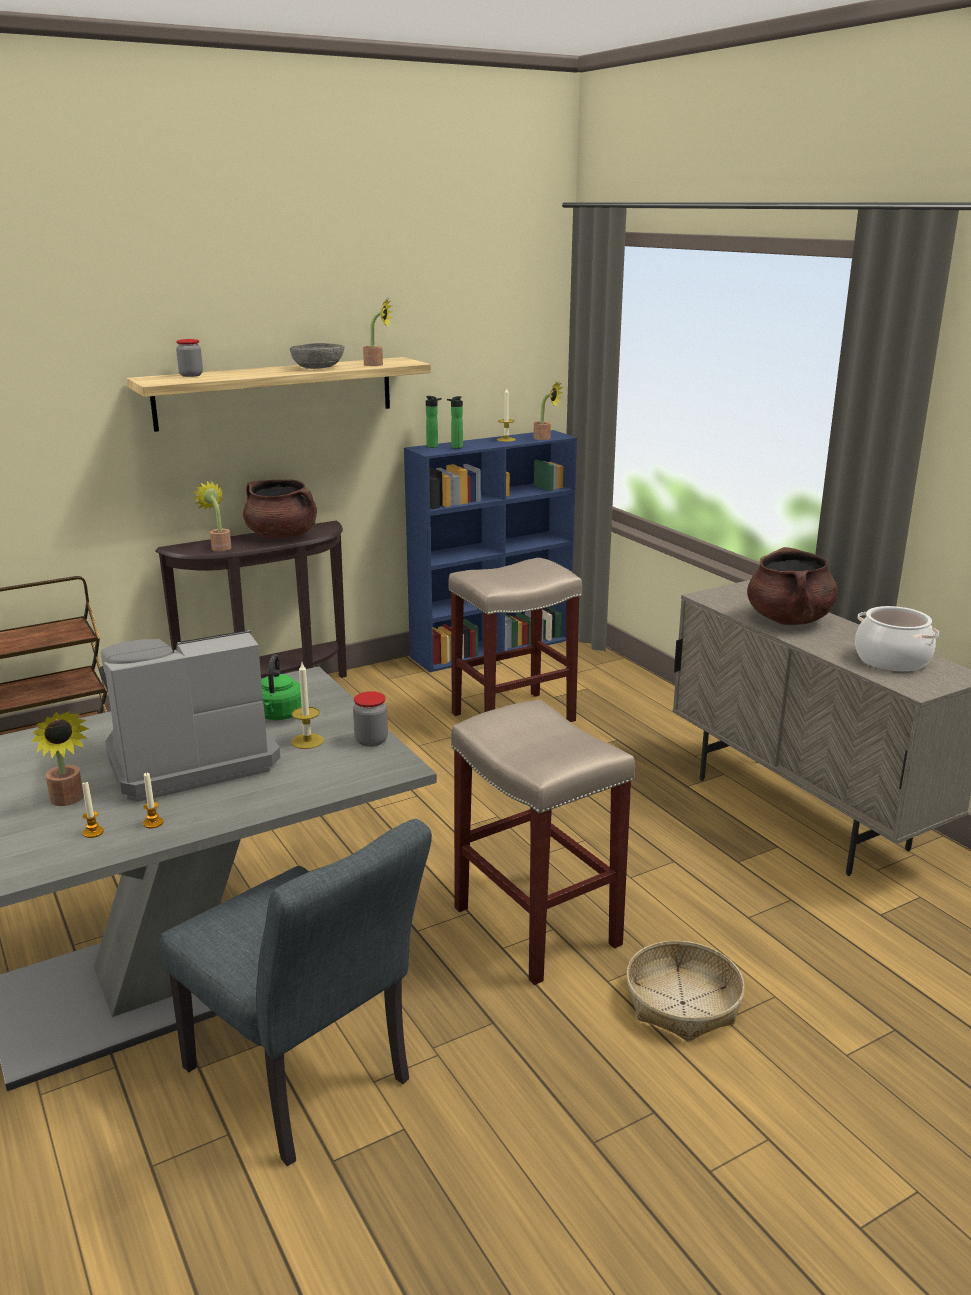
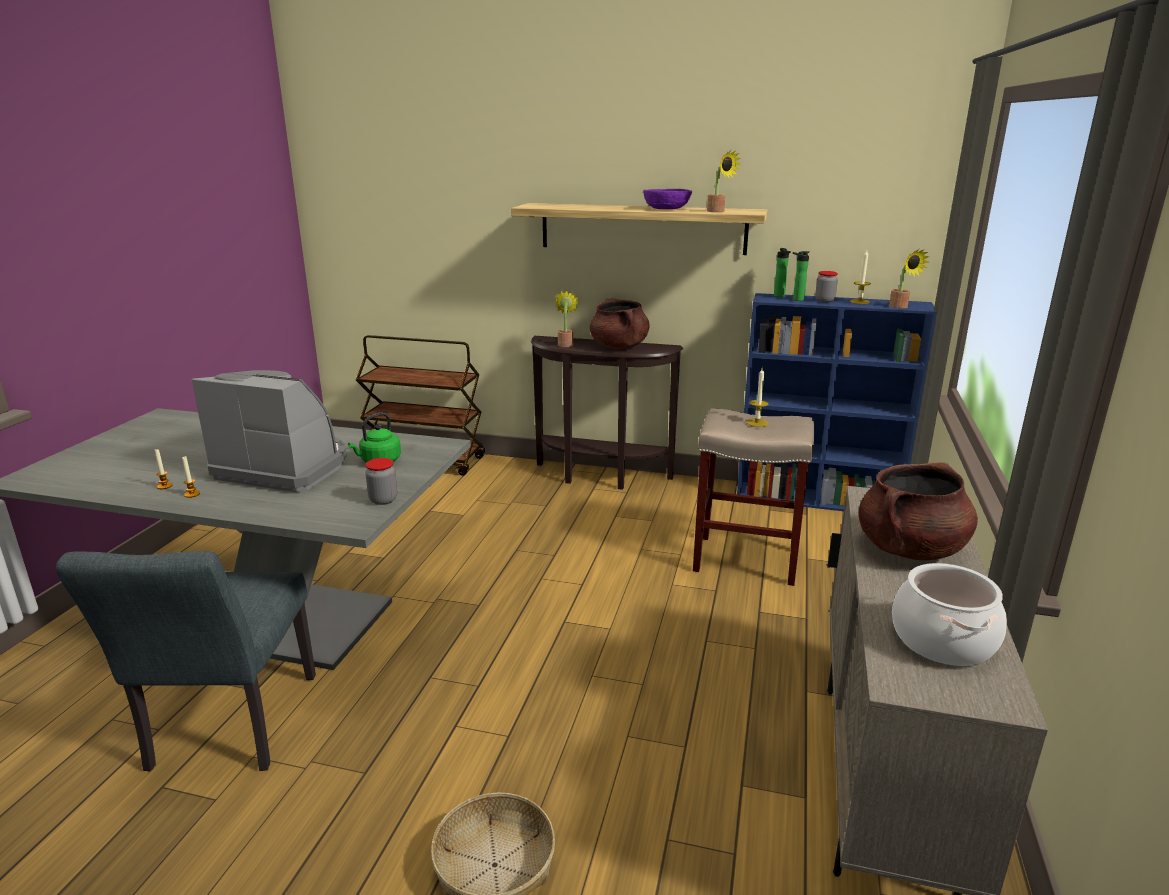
camera: 45 degrees right, 0 degrees up
potted plant [31,711,89,806] -> none
jar [176,339,203,377] -> jar moved to [815,271,838,302]
grey bowl [290,343,344,369] -> purple bowl [643,189,692,209]
candle [291,663,324,749] -> candle moved to [747,367,769,427]
beige stool [451,700,635,985] -> none

